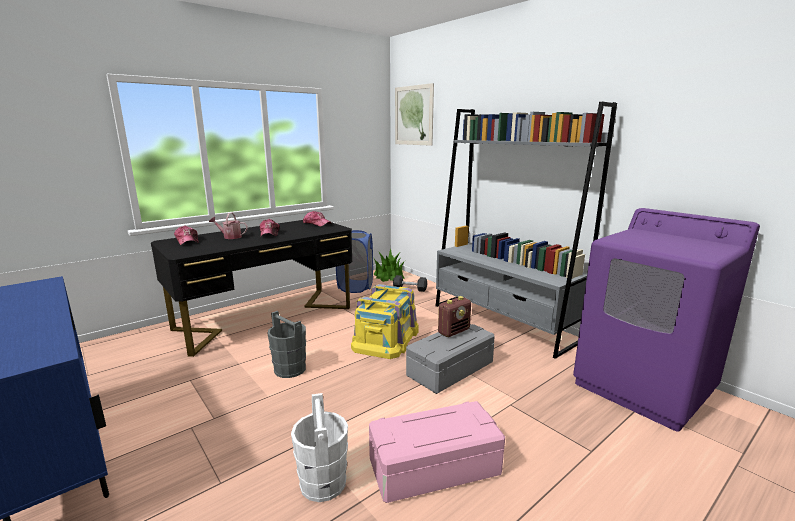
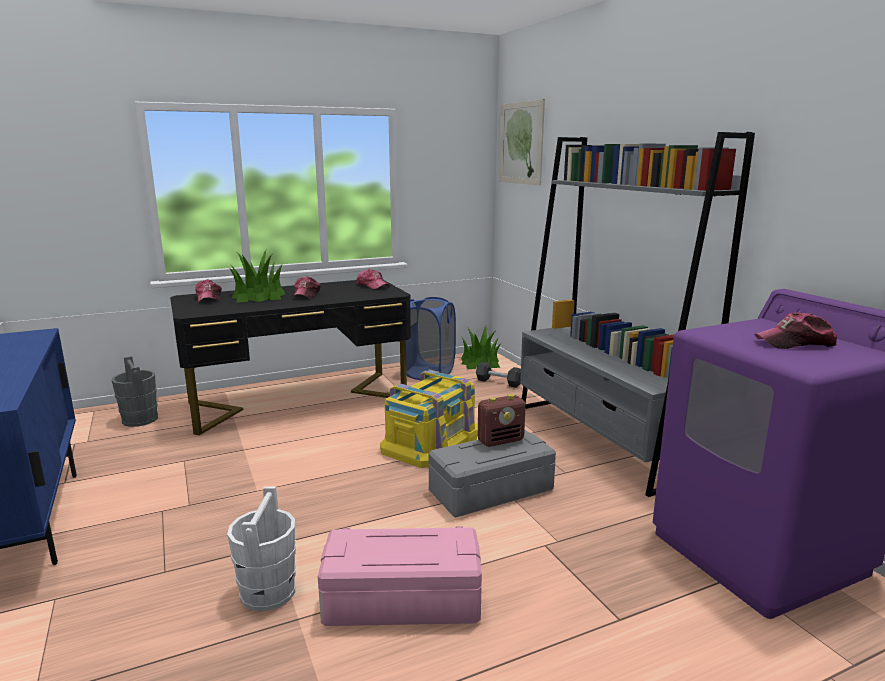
camera: 15 degrees right, 0 degrees up
watering can [209,212,248,239] -> potted plant [229,250,285,303]
grey bucket [267,311,306,378] -> grey bucket moved to [112,356,158,427]
none -> cap [755,313,837,349]

